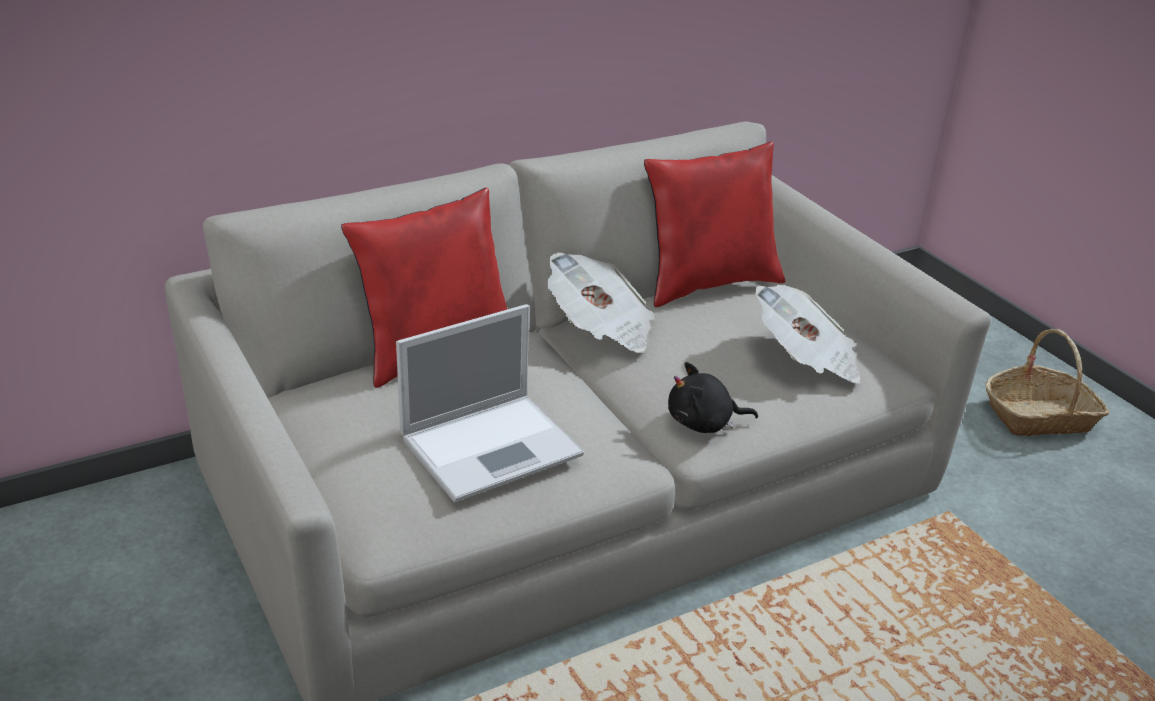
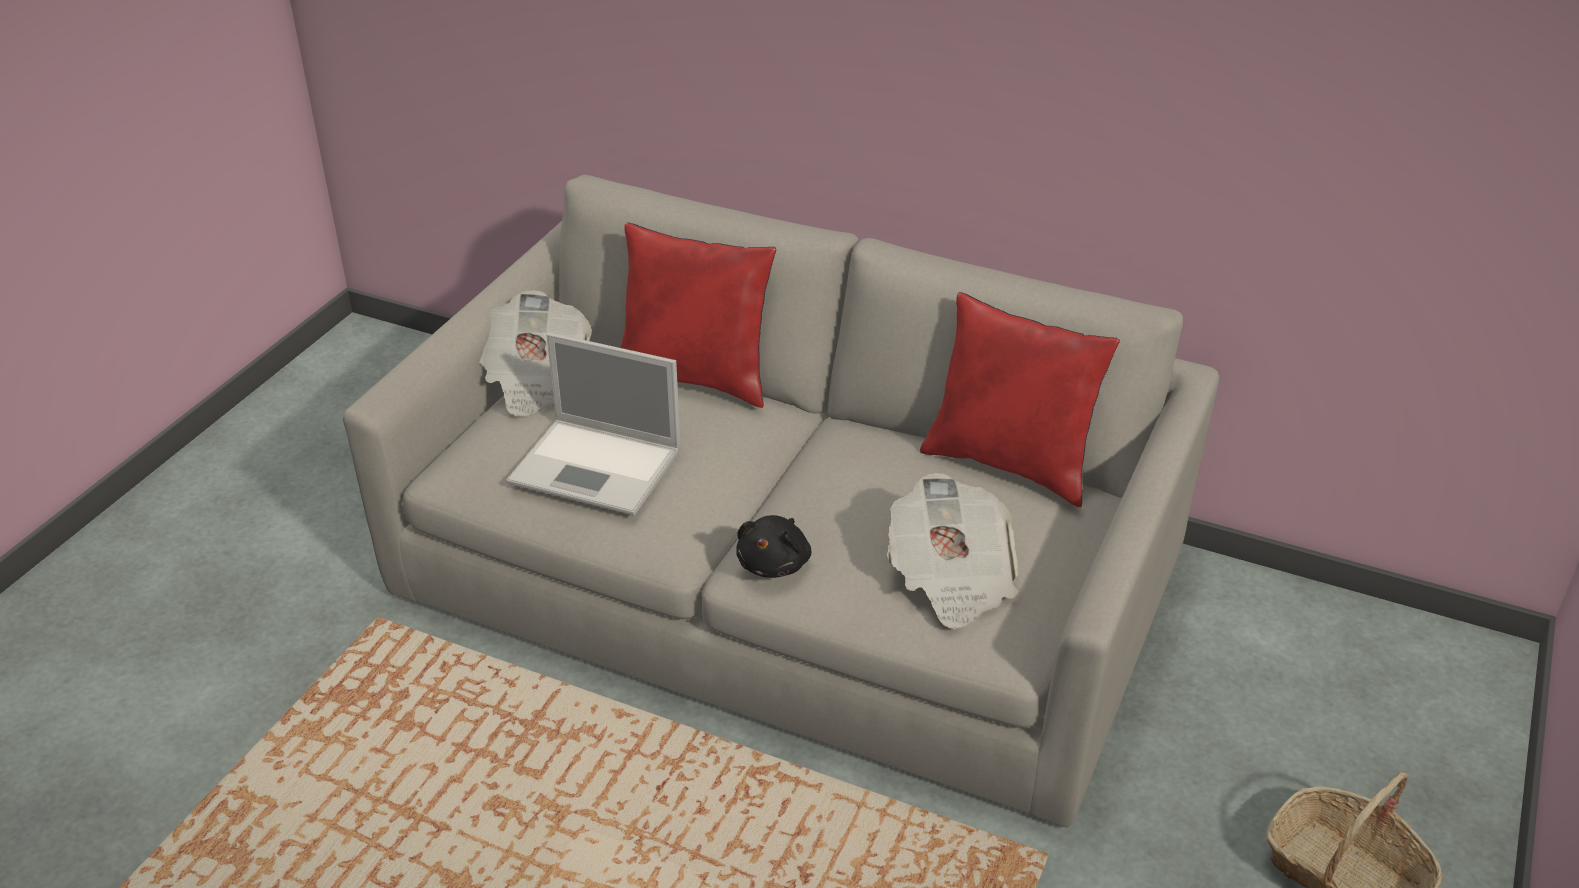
camera: 55 degrees right, 5 degrees up
newspaper [547,252,655,353] -> newspaper moved to [479,290,592,417]
black plush toy [668,362,758,433] -> black plush toy turned 120 degrees counterclockwise [736,515,811,578]

